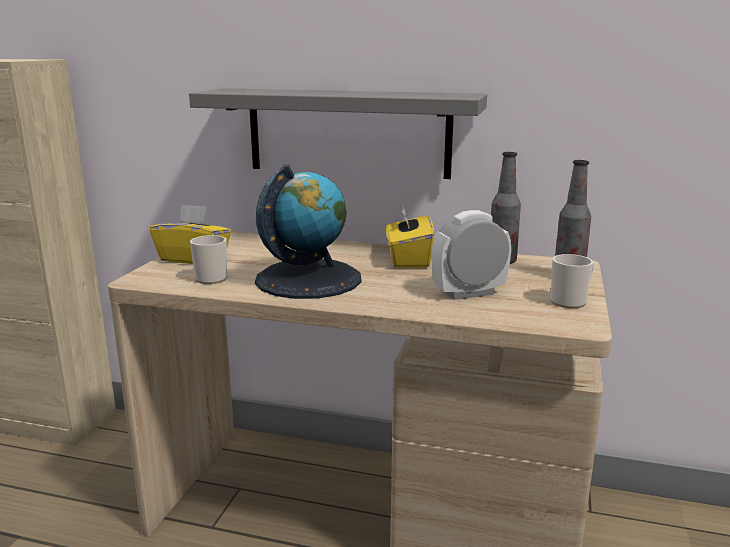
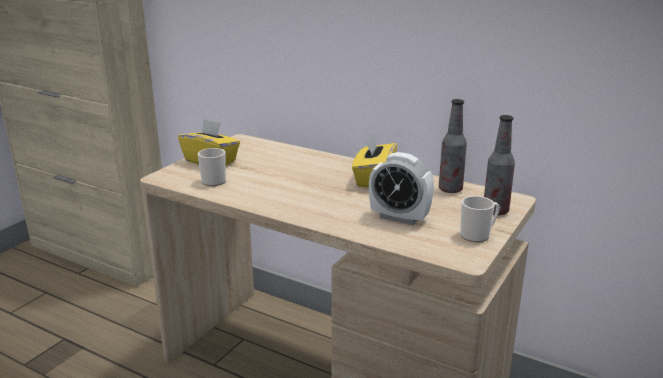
camera: 15 degrees right, 5 degrees up
grey shelf [189,88,487,179] -> none
globe [255,164,361,299] -> none
alarm clock [432,210,511,300] -> alarm clock turned 150 degrees counterclockwise [369,152,434,225]

